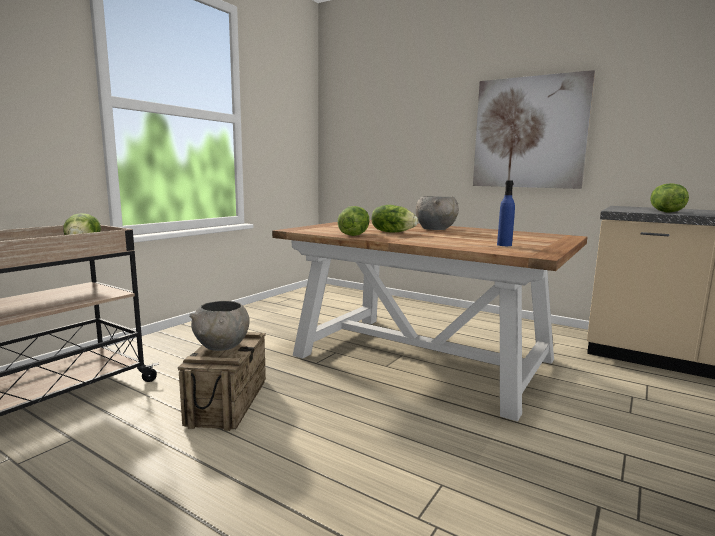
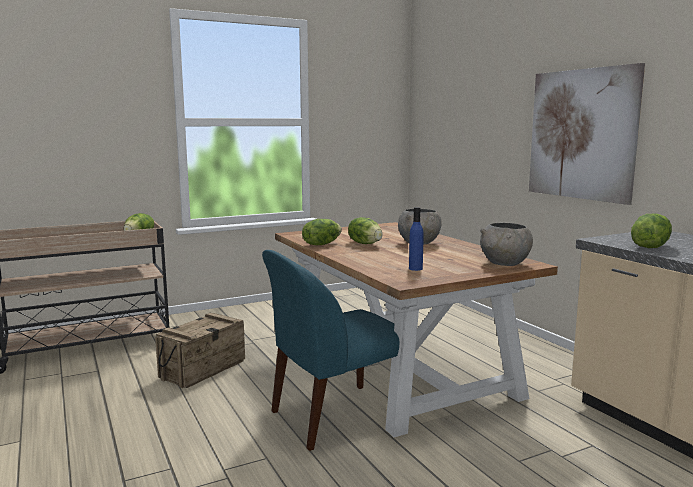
camera: 30 degrees right, 0 degrees up
grey bowl [189,301,250,351] -> grey bowl moved to [480,223,533,266]
none -> blue chair [262,250,399,451]

